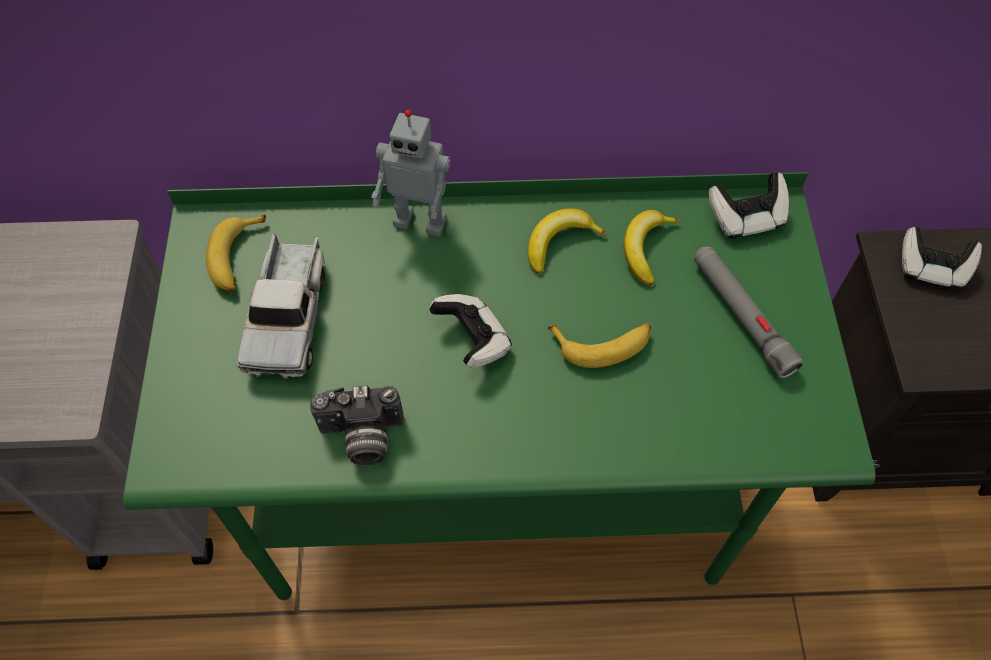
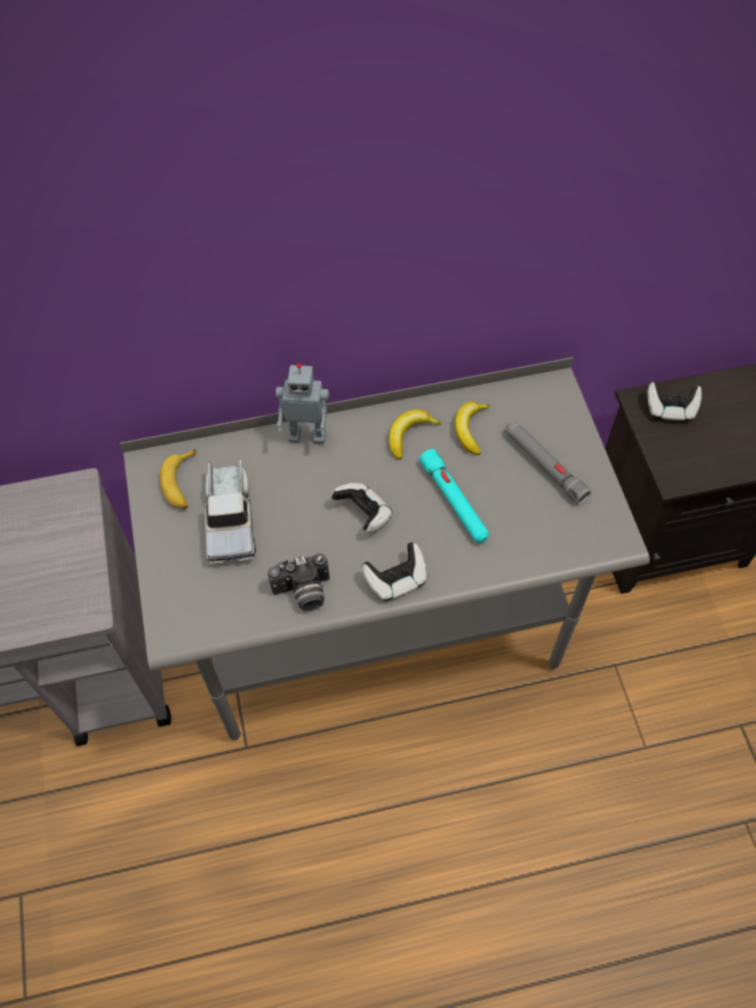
camera: 10 degrees left, 0 degrees up
green desk [123,172,875,600] -> grey desk [120,357,650,740]
banana [548,323,651,368] -> turquoise flashlight [419,449,489,543]
game controller [708,172,789,238] -> game controller moved to [362,542,427,601]

